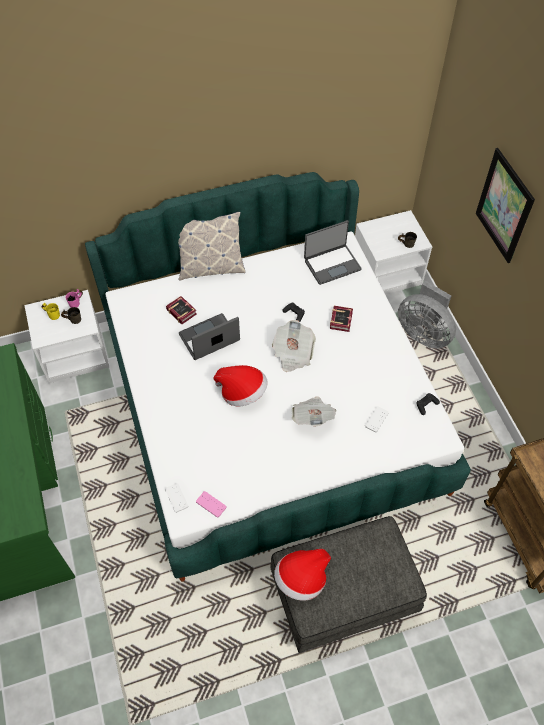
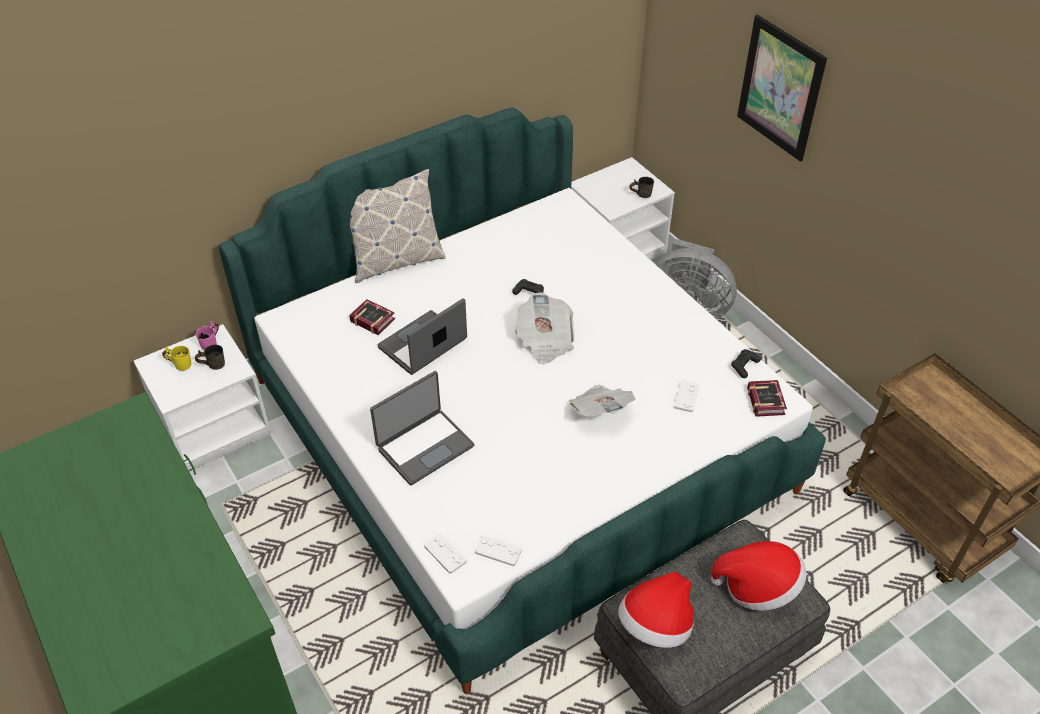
camera: 15 degrees left, 10 degrees down
pink game controller [196,491,227,518] -> white game controller [475,535,522,566]
hat [214,365,268,406] -> hat moved to [711,541,807,611]
laptop [304,220,362,285] -> laptop moved to [370,371,474,485]
book [330,306,353,332] -> book moved to [747,380,787,417]

